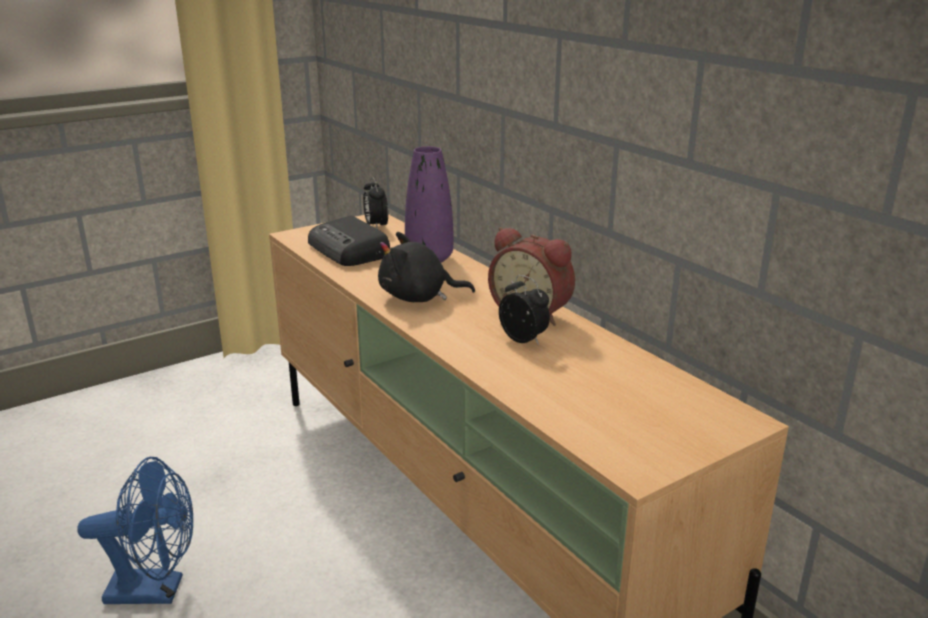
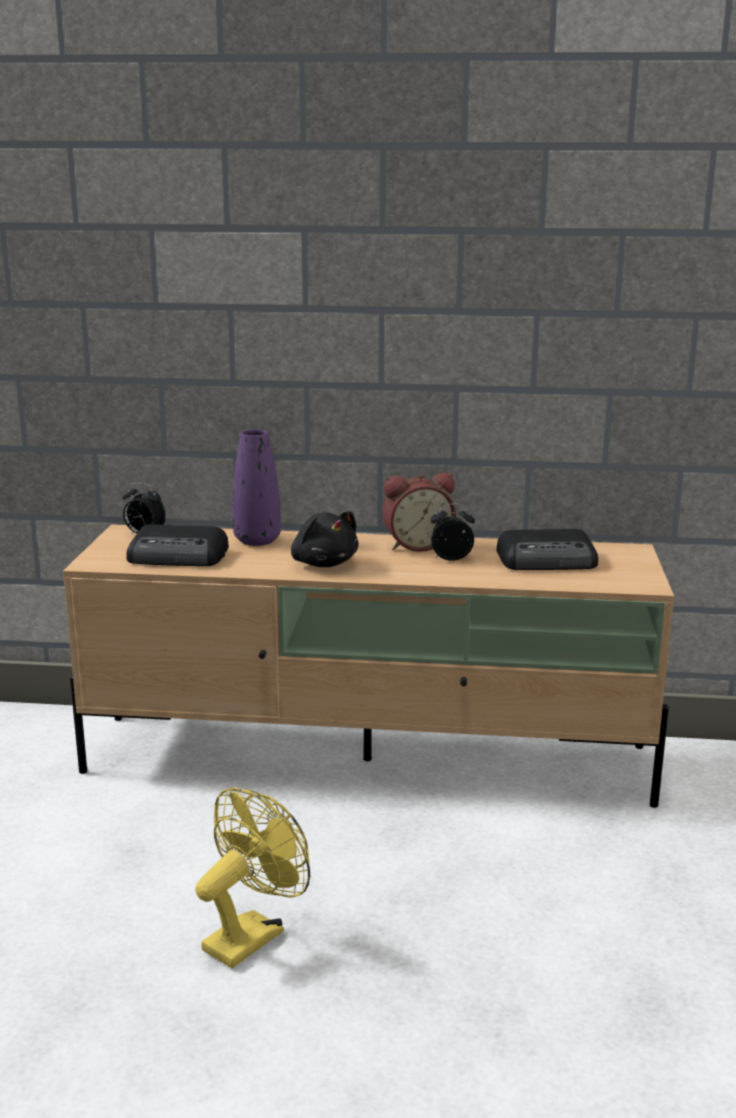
camera: 50 degrees left, 5 degrees down
blue fan [78,457,193,604] -> yellow fan [195,788,310,968]
black plush toy [378,232,475,302] -> black plush toy turned 75 degrees counterclockwise [291,511,359,567]
none -> radio [496,529,598,570]

